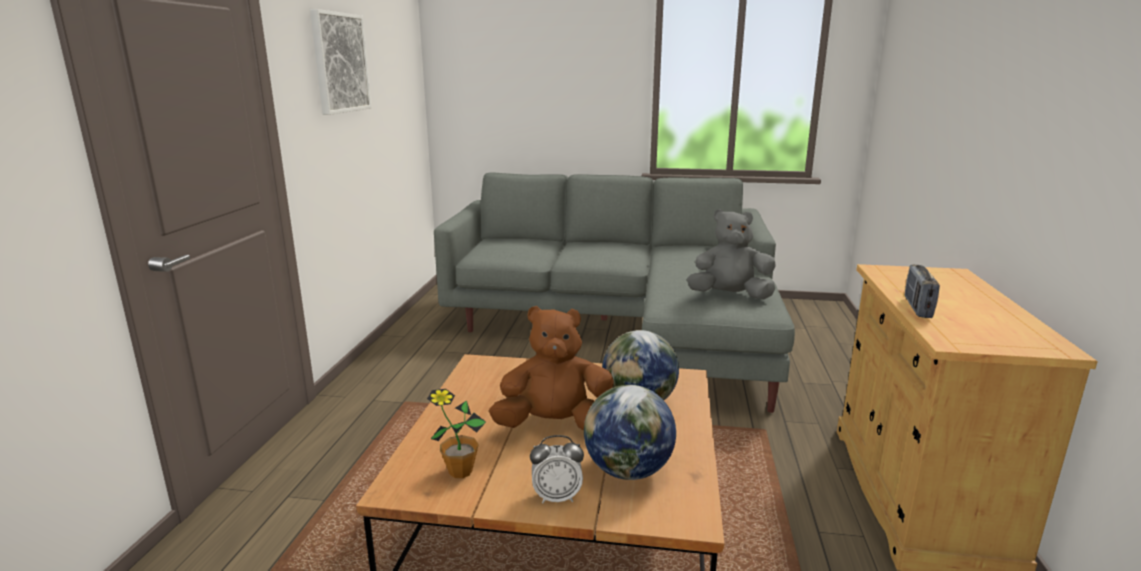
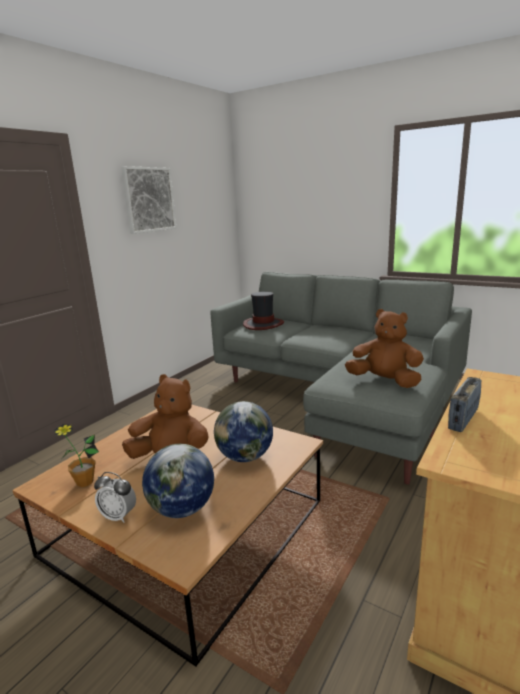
camera: 25 degrees right, 0 degrees up
grey plush toy [687,209,776,299] -> brown plush toy [345,309,424,388]
none -> hat [243,292,284,330]

